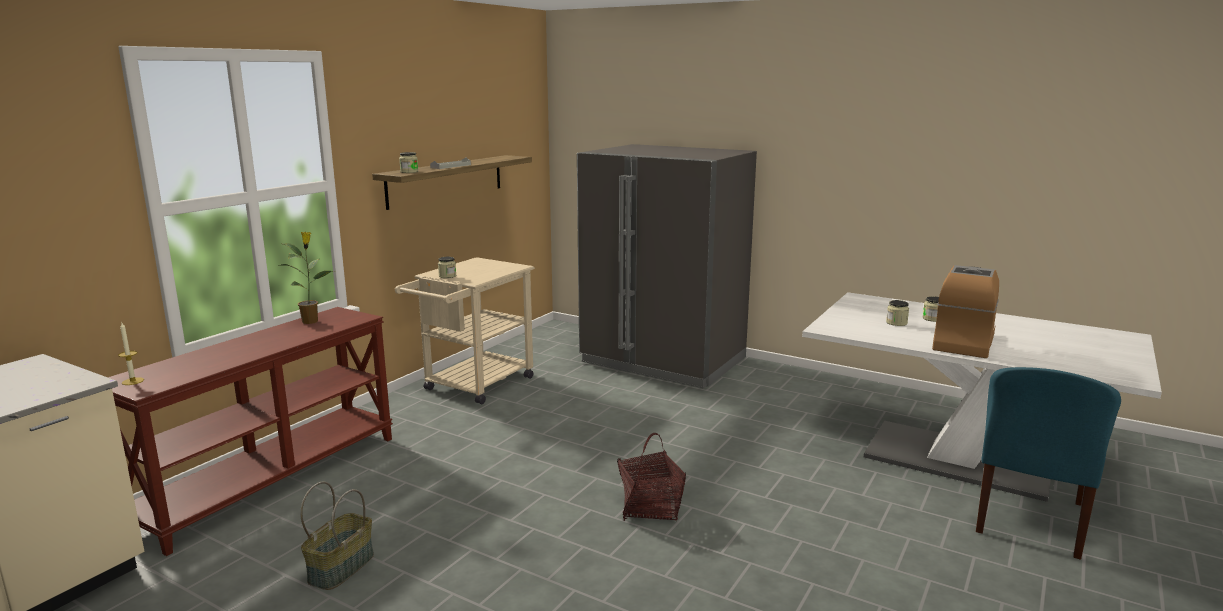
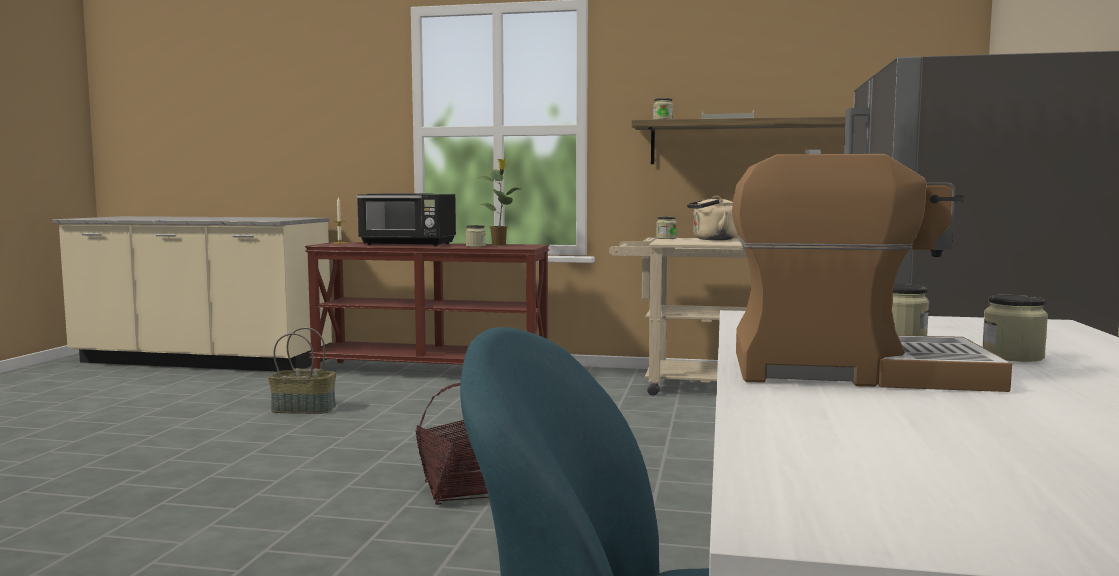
camera: 70 degrees right, 10 degrees down
none -> black microwave [356,193,456,246]
none -> jar [466,225,486,247]
none -> beige kettle [687,196,737,240]

